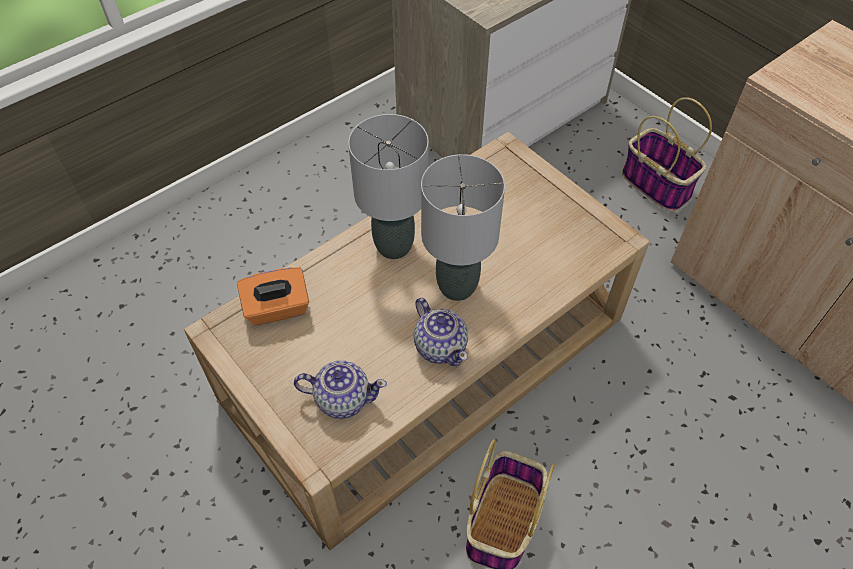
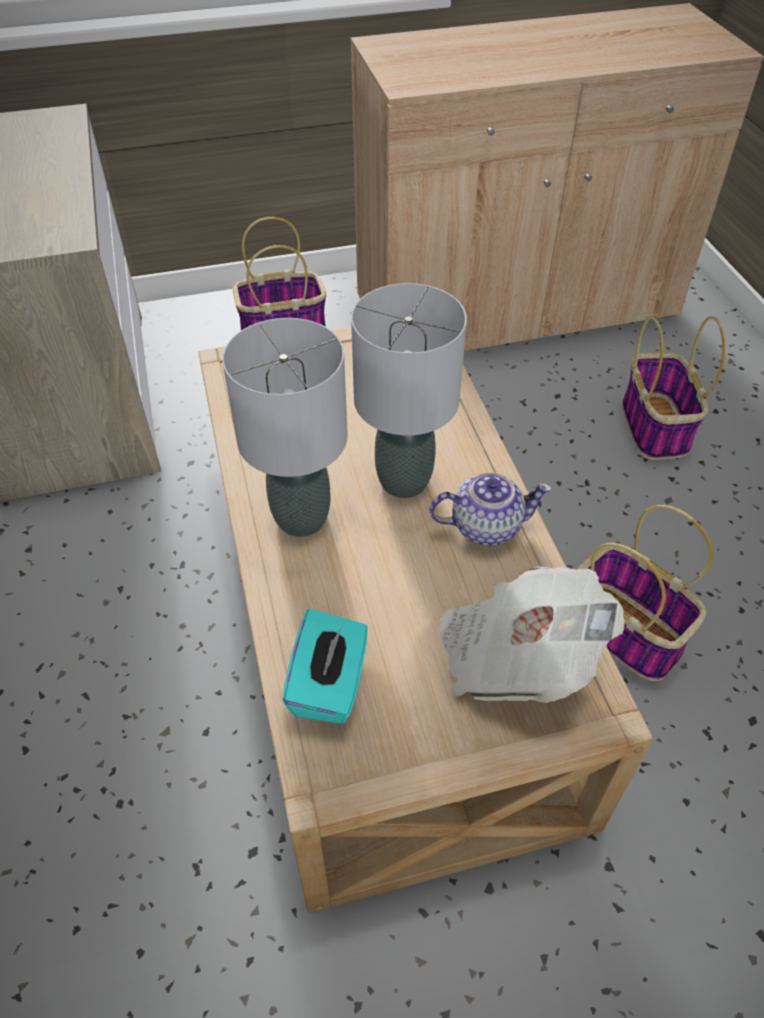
camera: 65 degrees left, 5 degrees down
orange tissue box [237,267,309,326] -> turquoise tissue box [283,609,368,724]
teapot [294,361,387,419] -> newspaper [439,566,625,703]
none -> basket [622,316,725,460]

